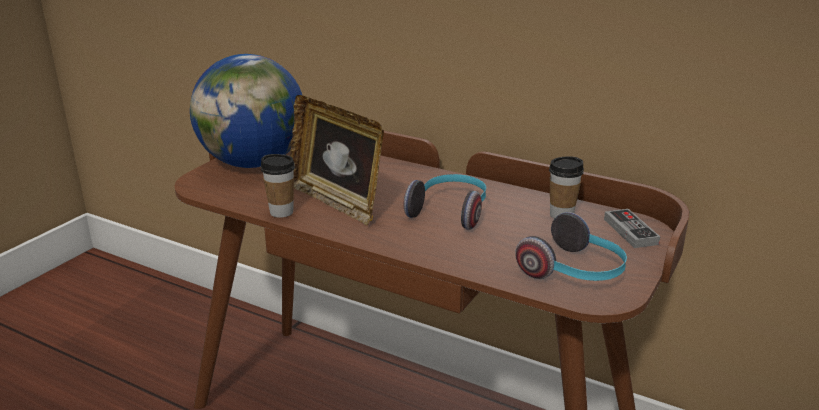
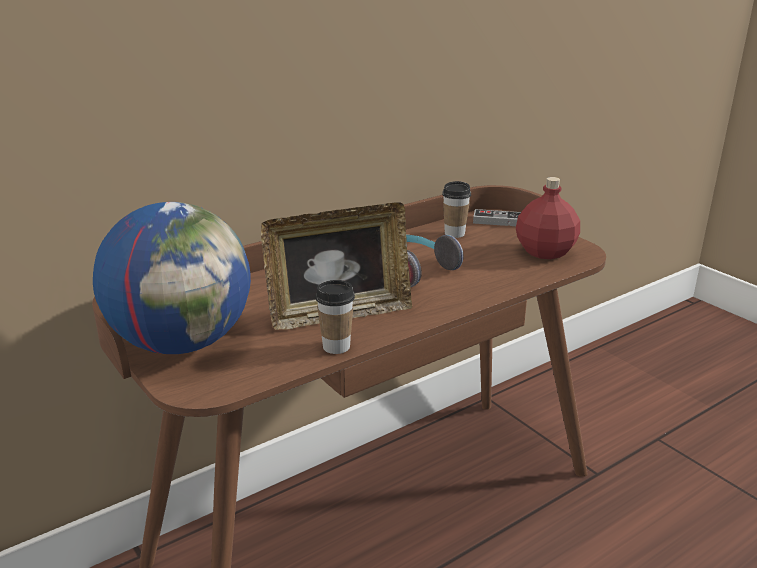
camera: 65 degrees left, 0 degrees up
headphones [515,212,627,281] -> red bottle [516,177,580,259]

